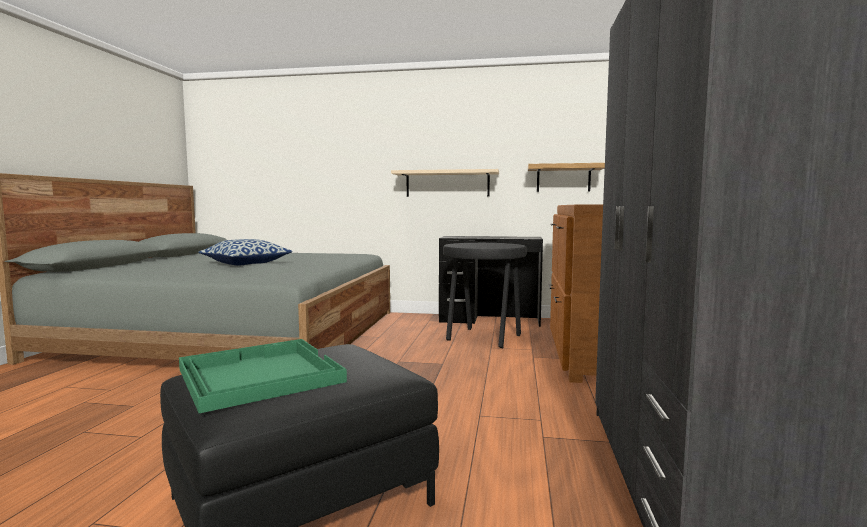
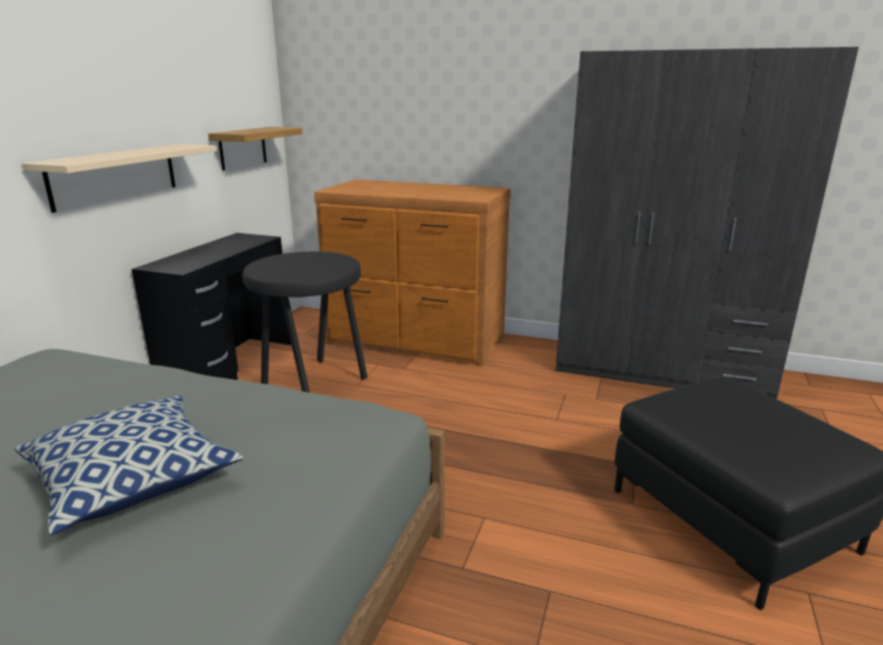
camera: 80 degrees left, 15 degrees up
green tray [179,339,347,413] -> none

